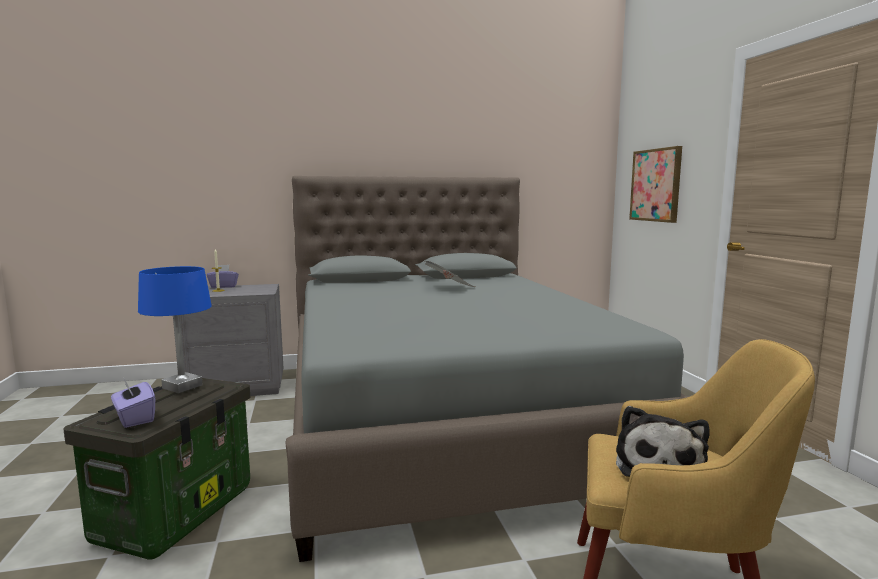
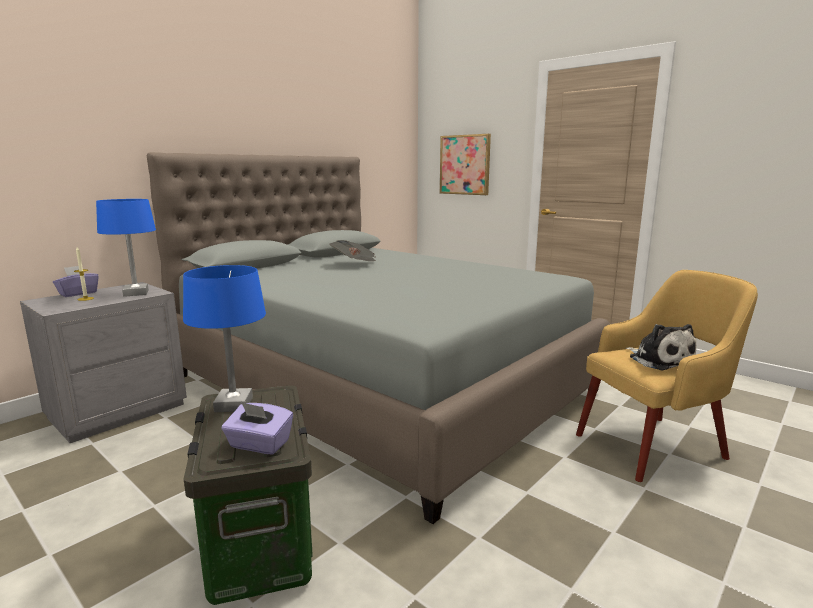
camera: 35 degrees left, 5 degrees up
none -> blue table lamp [96,199,156,297]

